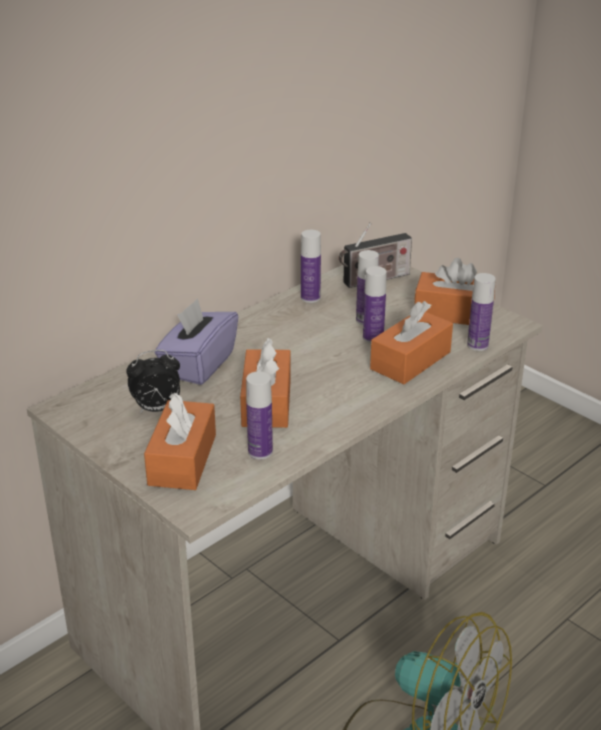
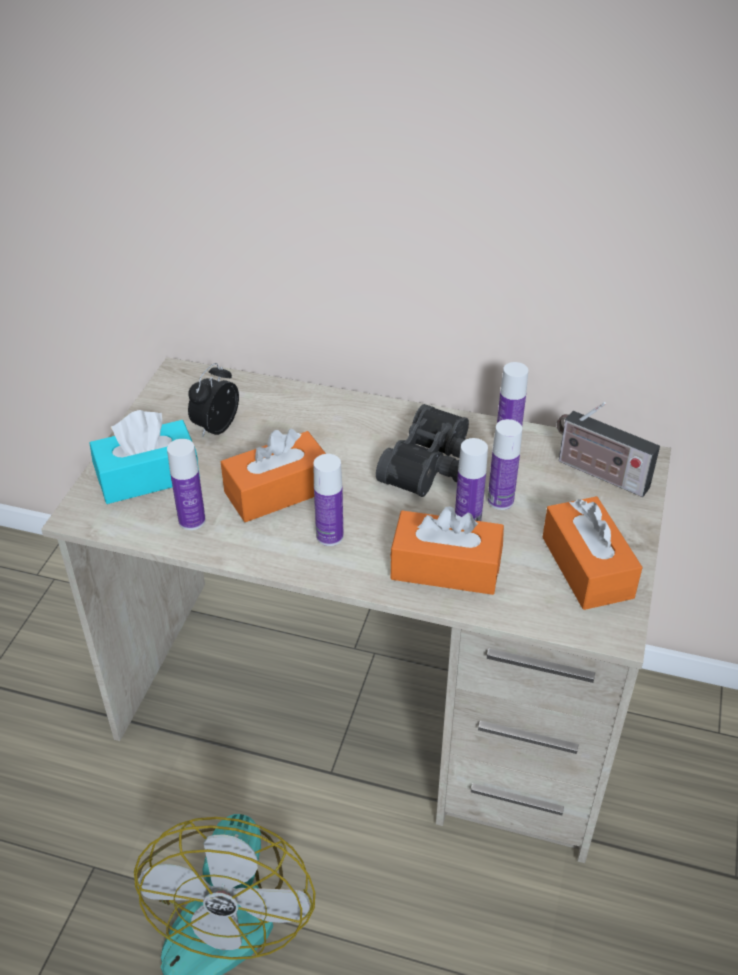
camera: 60 degrees right, 10 degrees up
alarm clock [126,350,180,414] -> alarm clock turned 75 degrees clockwise [188,363,239,438]
orange tissue box [144,393,216,490] -> turquoise tissue box [89,410,200,504]
purple tissue box [155,298,238,385] -> none
bottle [467,273,496,351] -> bottle moved to [313,454,343,546]
none -> black binoculars [376,404,469,497]

